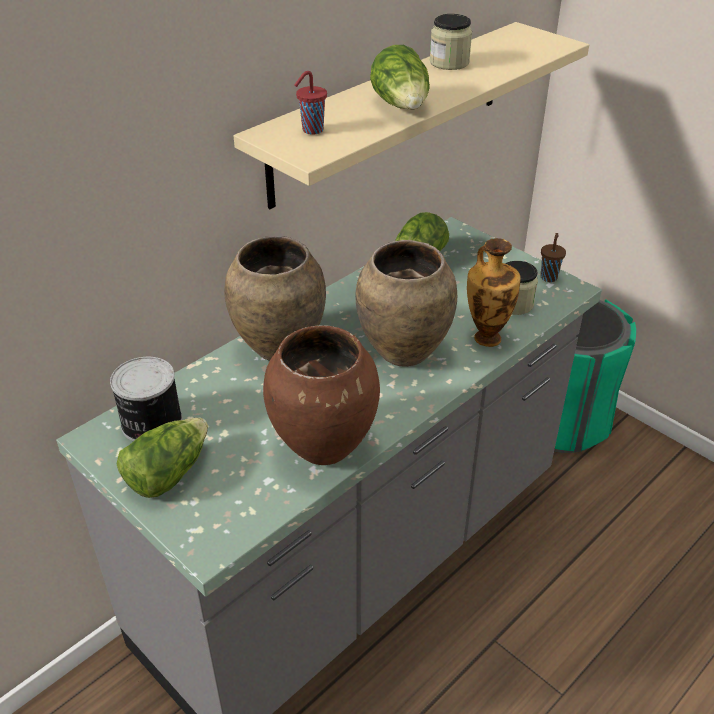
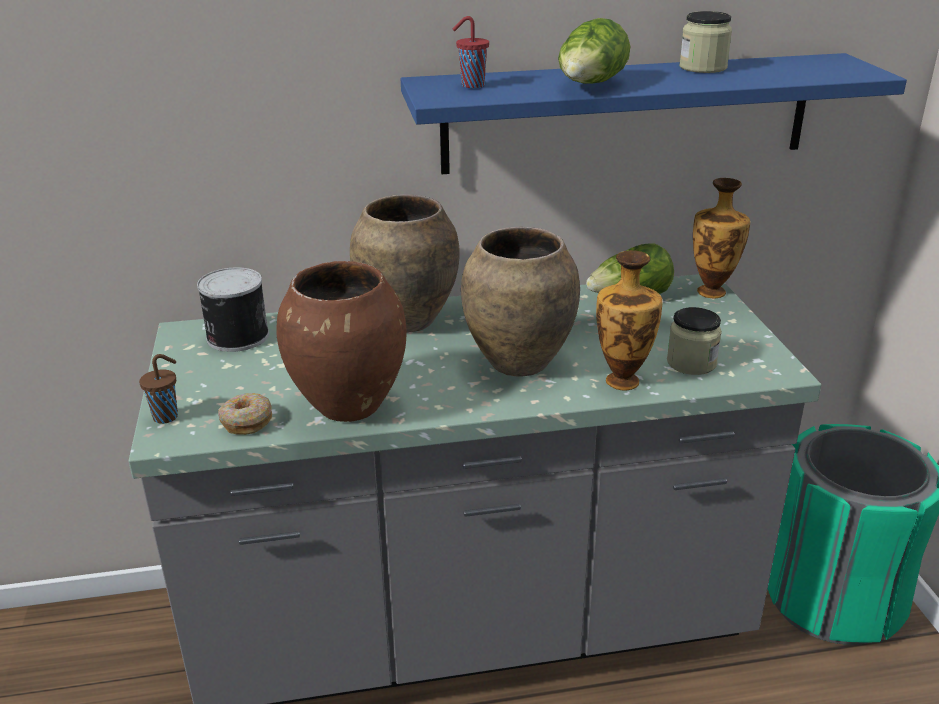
camera: 35 degrees right, 10 degrees down
lettuce [117,418,208,498] -> none
beige shelf [234,22,589,209] -> blue shelf [401,53,907,174]
brown cup [541,233,566,282] -> brown cup moved to [139,354,178,424]
none -> donut [218,393,272,435]
none -> vase [693,178,750,298]

